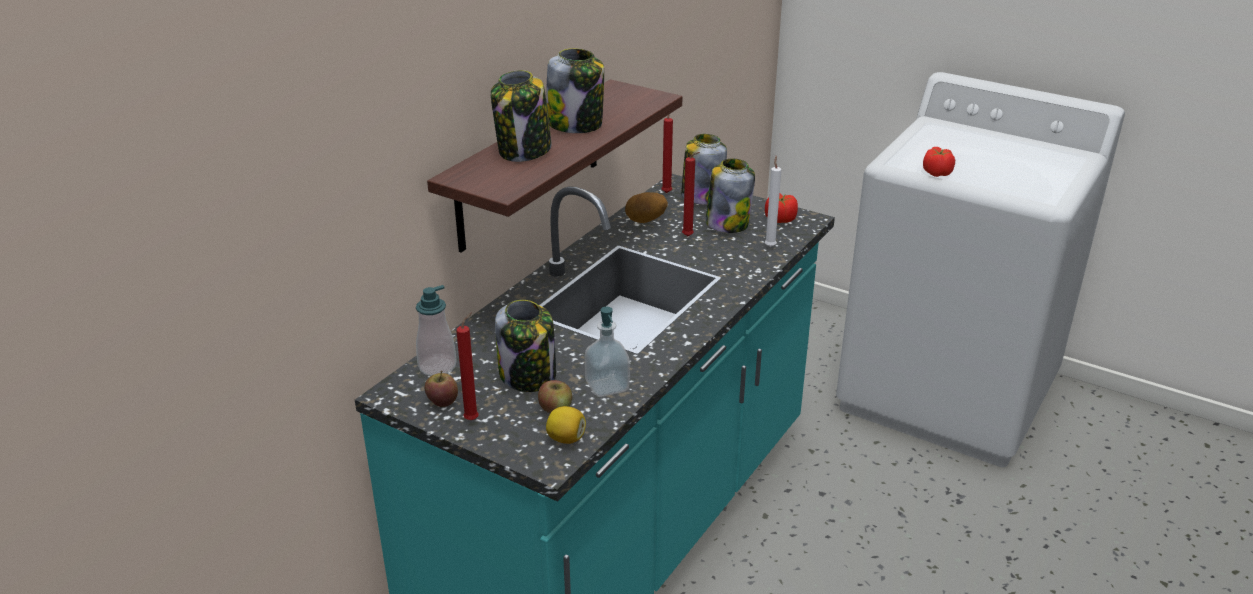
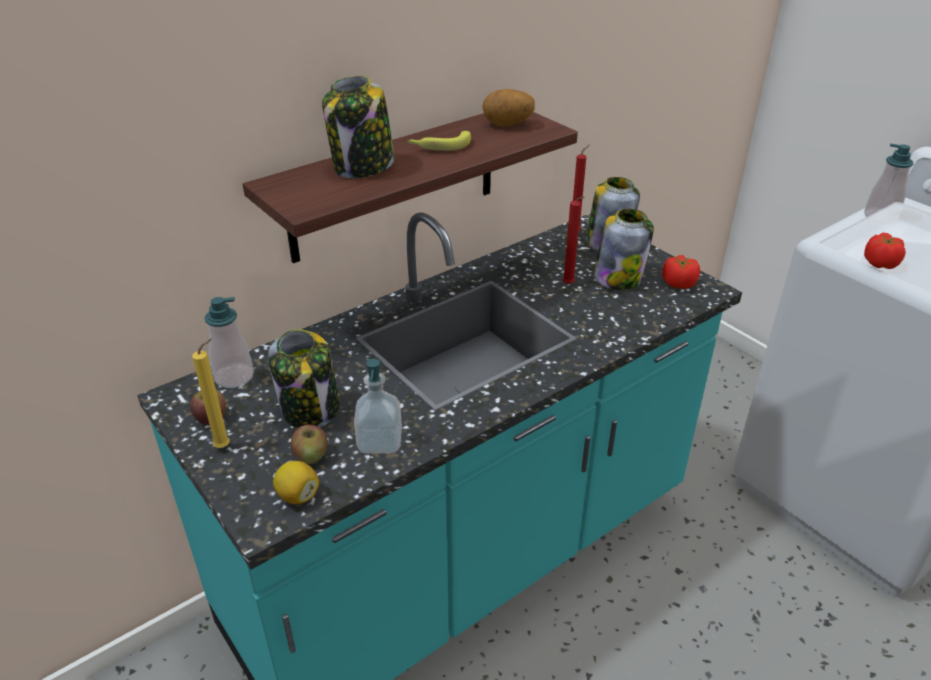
camera: 20 degrees right, 5 degrees up
red candle [456,312,479,420] -> yellow candle [192,339,230,448]
jar [546,48,604,133] -> banana [407,131,471,151]
potato [625,192,668,223] -> potato moved to [482,89,535,127]
white candle [765,156,781,247] -> none
none -> soap dispenser [864,143,914,224]

